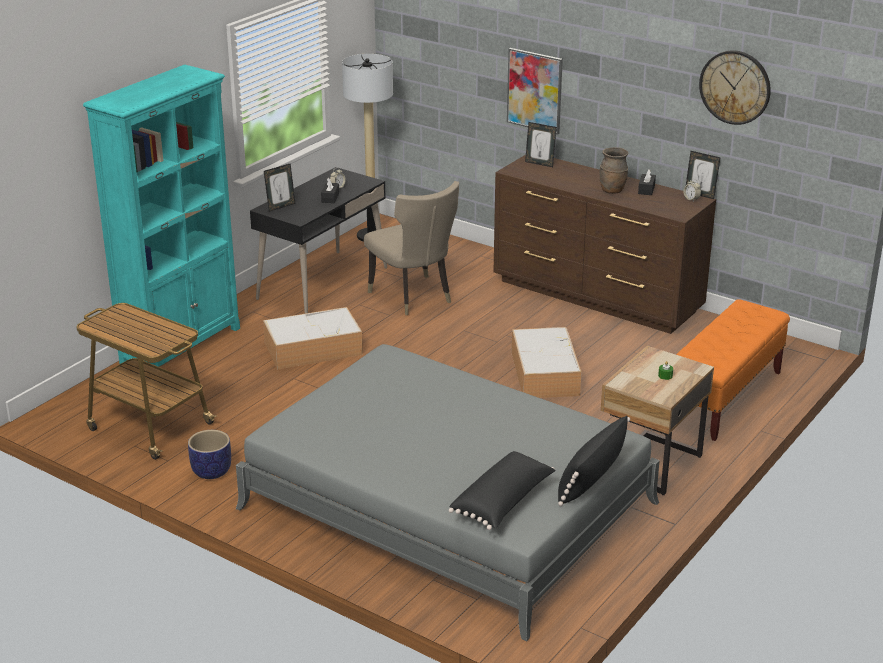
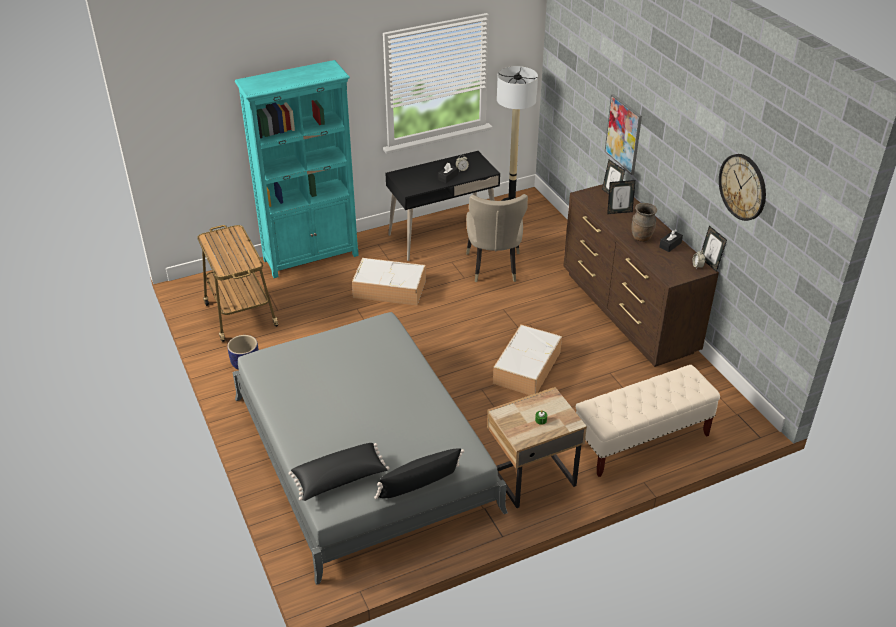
camera: 30 degrees right, 10 degrees up
picture frame [264,163,295,212] -> picture frame moved to [607,180,635,214]
orange bench [676,299,790,441] -> beige bench [576,365,720,477]

